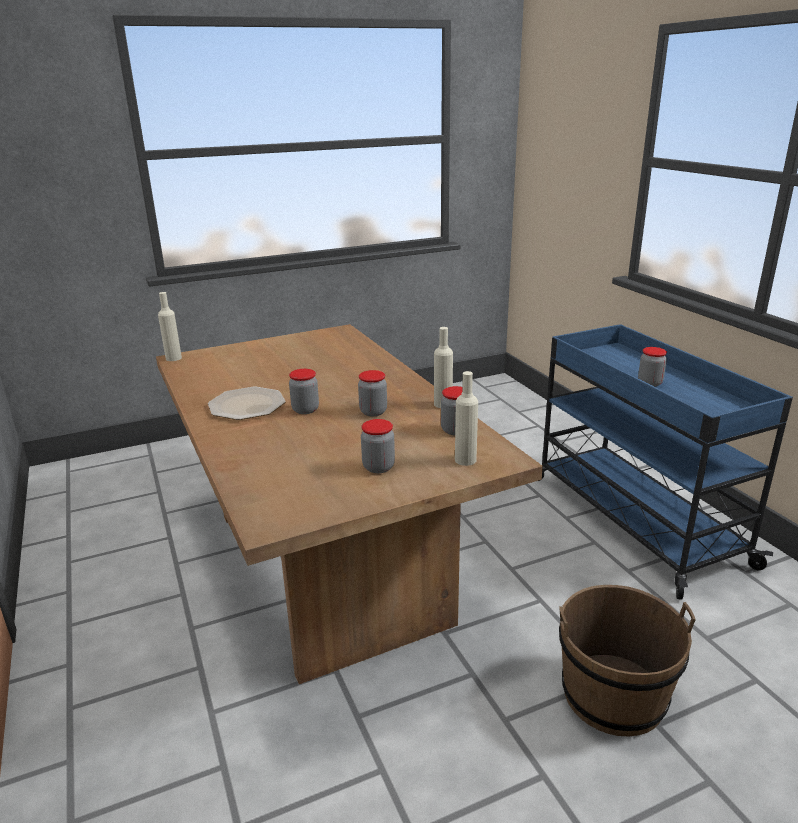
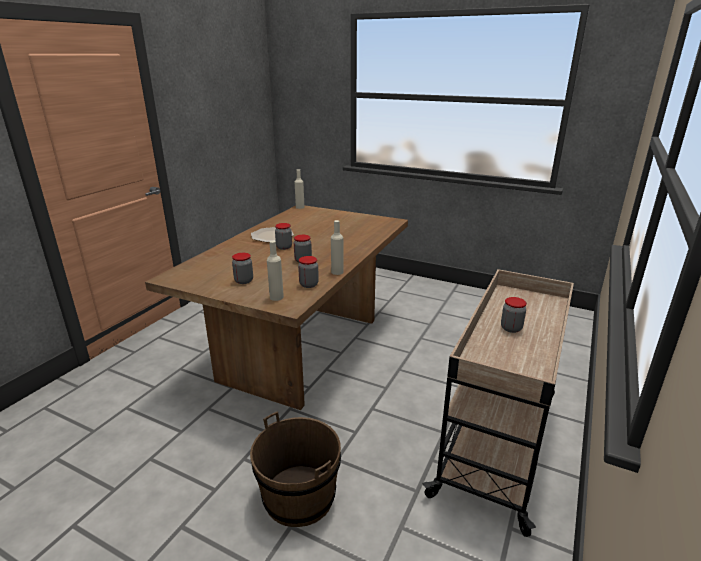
camera: 50 degrees right, 0 degrees up
blue cart [539,324,793,600] -> beige cart [423,269,574,537]

